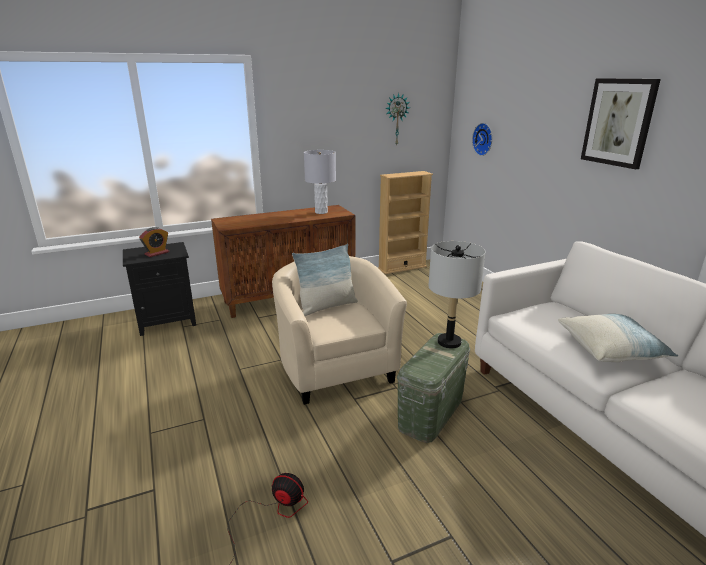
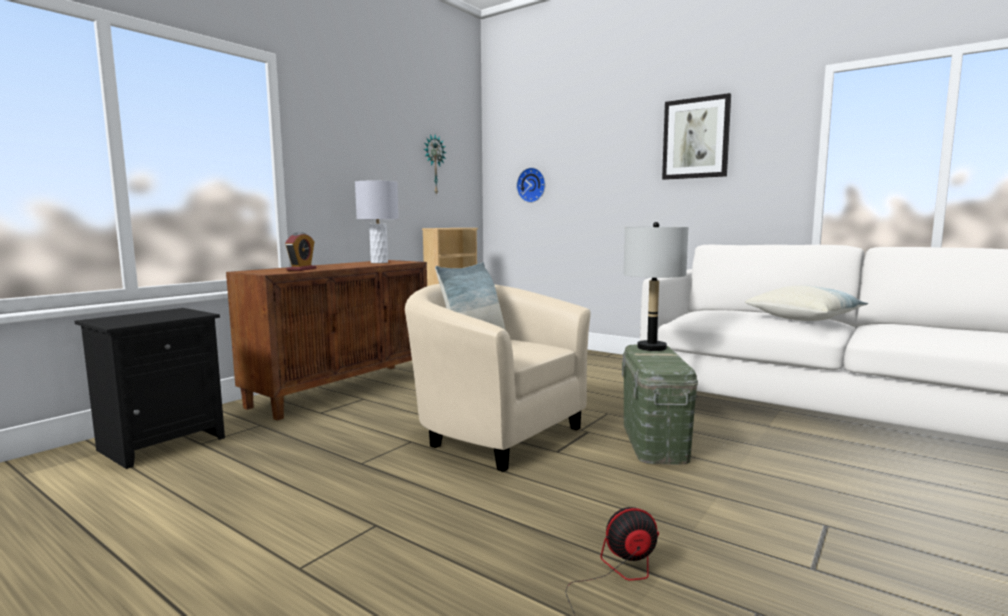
camera: 30 degrees left, 15 degrees down
alarm clock [139,227,169,257] -> alarm clock moved to [285,232,316,271]

